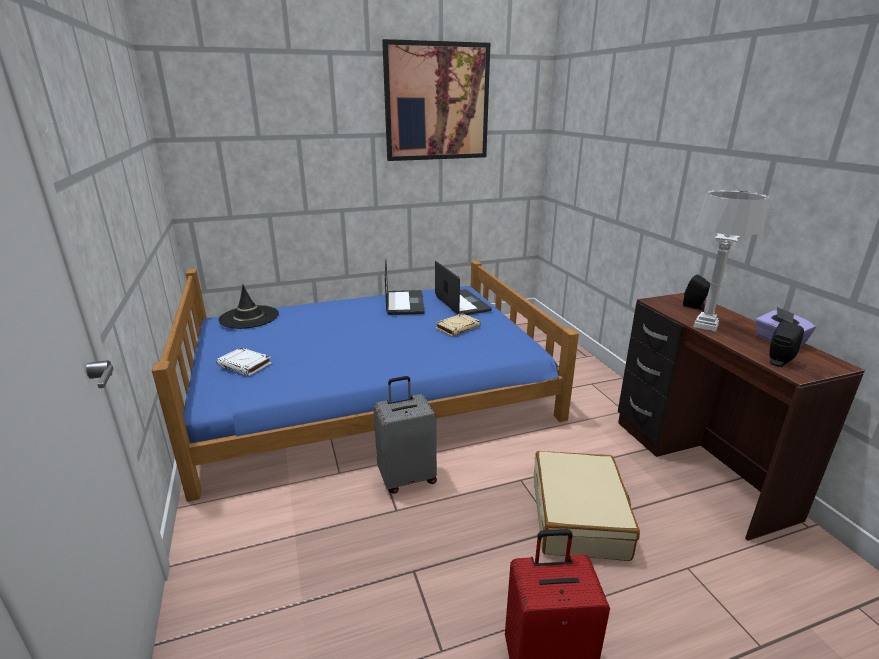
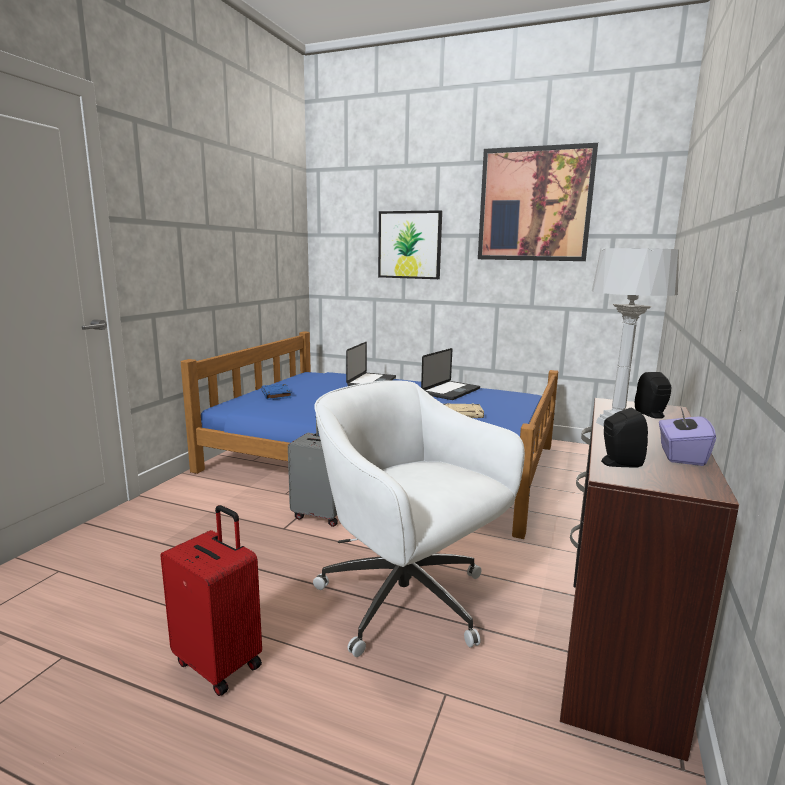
camera: 40 degrees right, 10 degrees down
white book [217,348,272,376] -> blue book [261,384,292,400]
black hat [218,285,279,329] -> none
laptop [435,261,492,315] -> laptop moved to [346,342,396,386]
beige suitcase [534,451,640,561] -> white office chair [313,380,525,657]
none -> picture [378,210,442,279]

